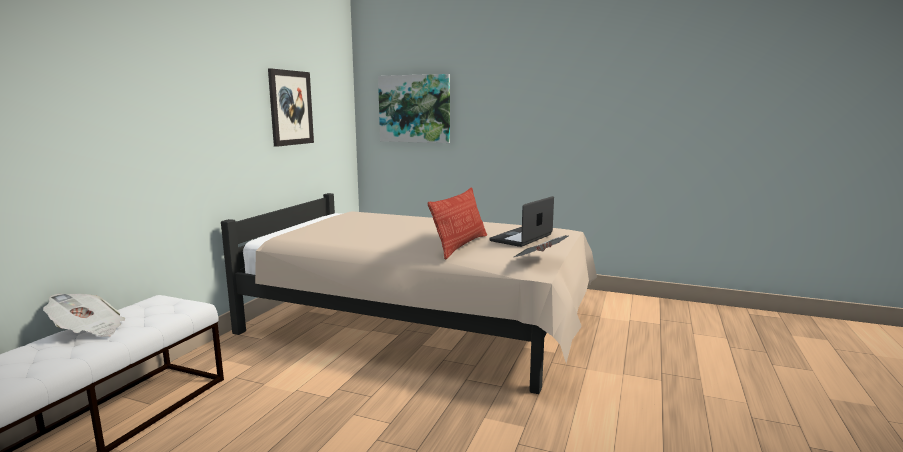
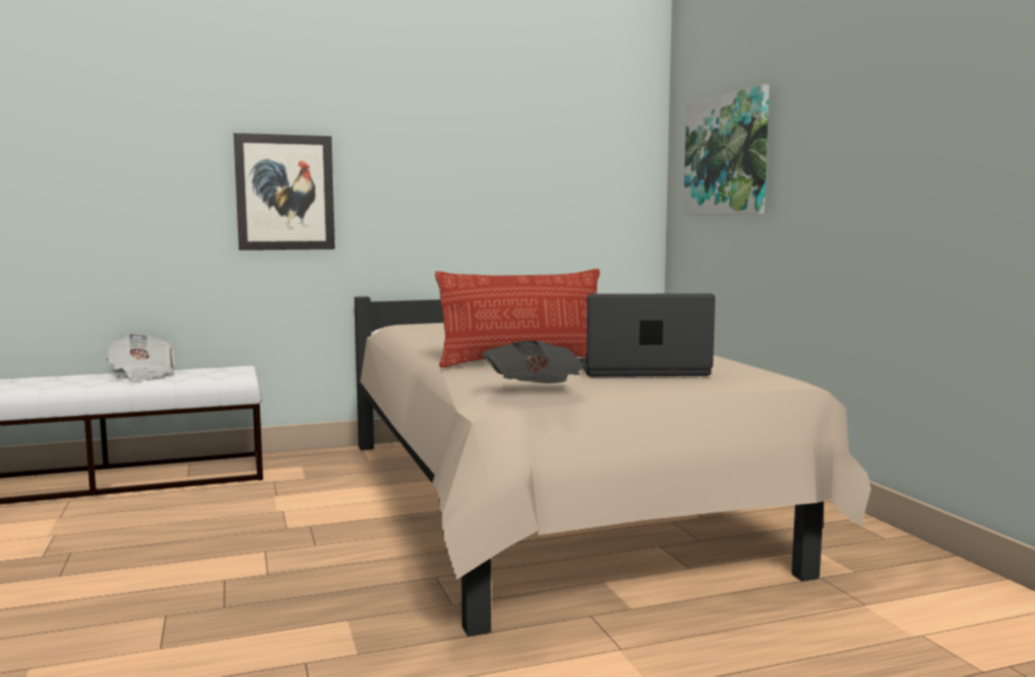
camera: 50 degrees right, 5 degrees down
picture [268,68,314,147] -> picture moved to [233,133,335,250]

